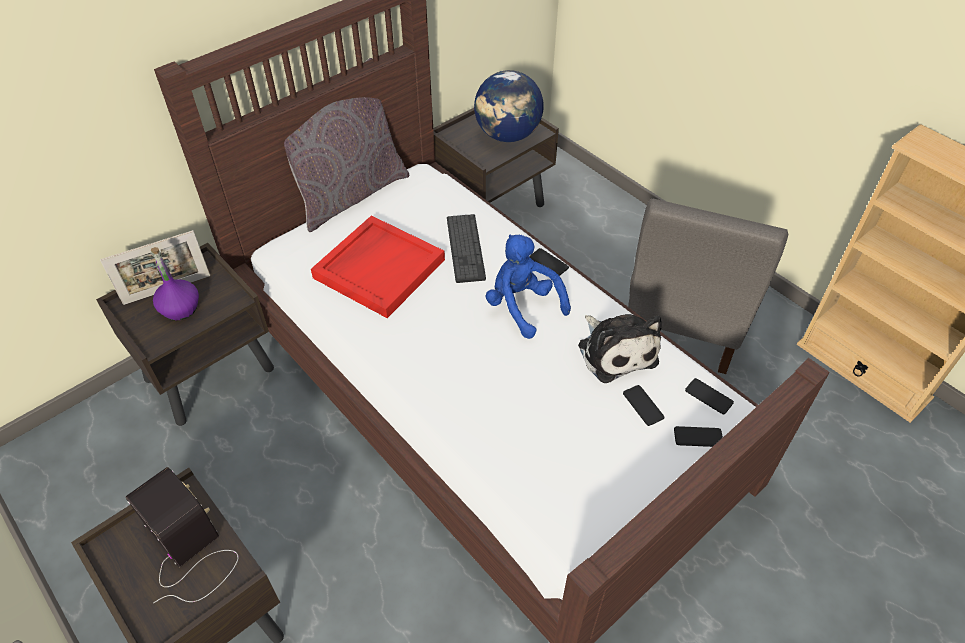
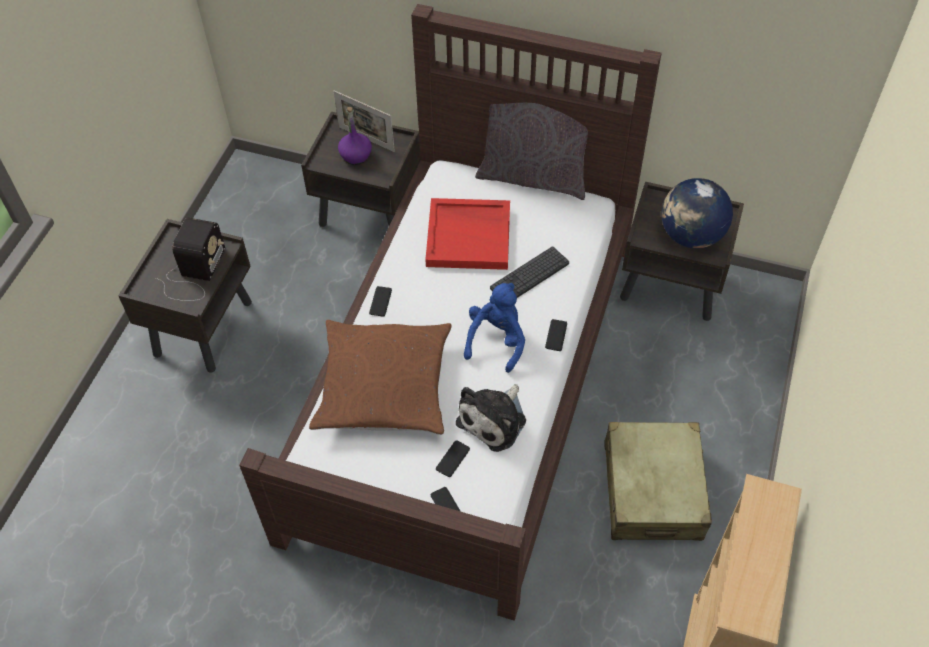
camera: 60 degrees right, 5 degrees up
grey chair [628,198,788,374] -> beige suitcase [604,422,712,541]
phone [685,378,734,414] -> phone moved to [369,286,392,317]
none -> brown pillow [309,320,452,435]

